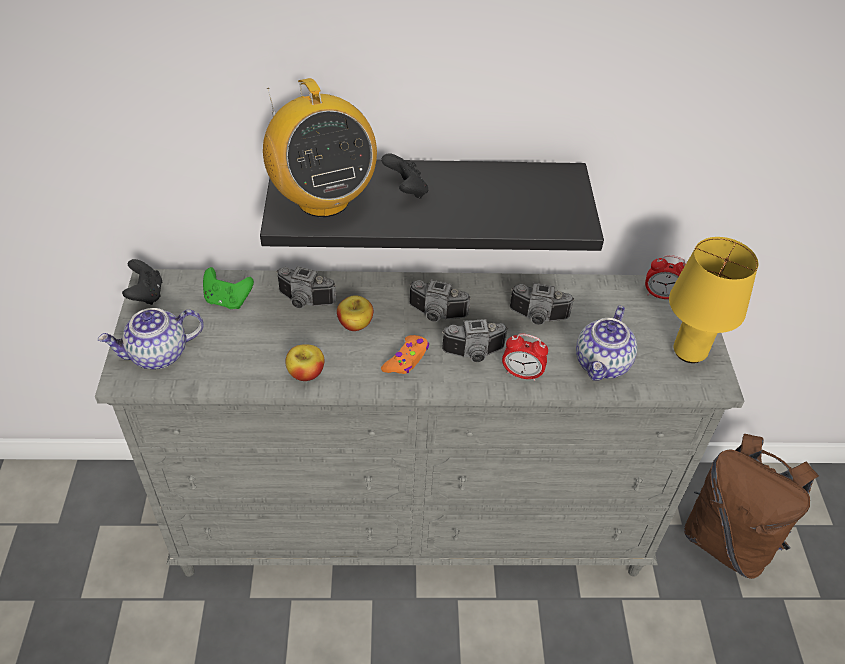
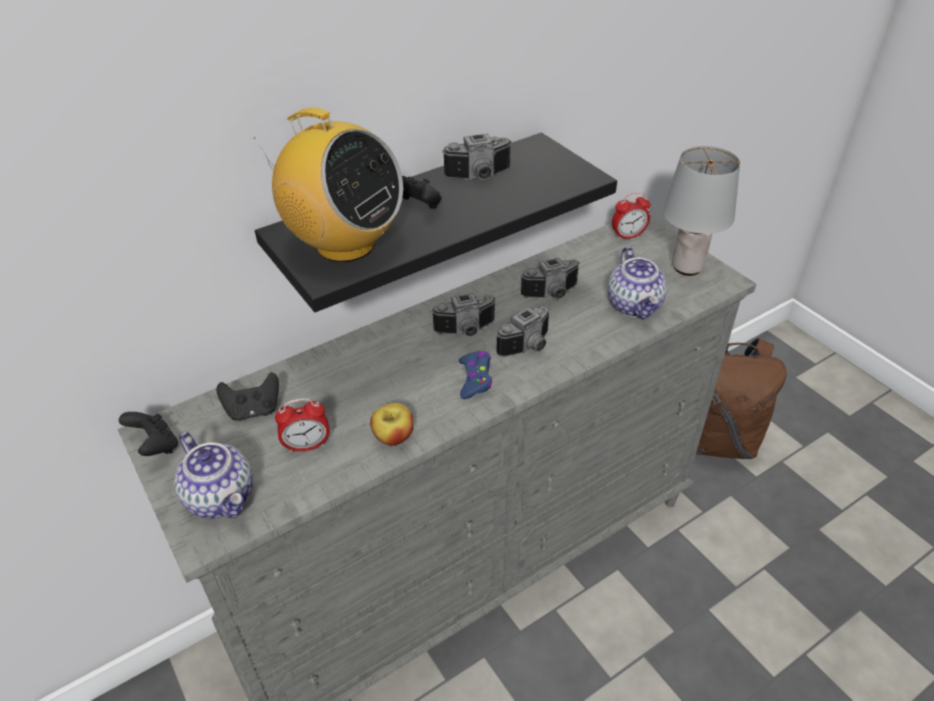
camera: 30 degrees left, 5 degrees down
teapot [98,308,204,369] -> teapot turned 75 degrees counterclockwise [174,432,253,518]
green game controller [203,267,254,309] -> black game controller [217,372,279,421]
camera [276,266,336,308] -> camera moved to [442,134,512,180]
apple [337,295,373,331] -> none
orange game controller [381,335,429,374] -> blue game controller [459,351,492,399]
alarm clock [502,333,548,381] -> alarm clock moved to [275,398,330,453]
yellow table lamp [669,237,758,363] -> grey table lamp [662,146,740,276]

